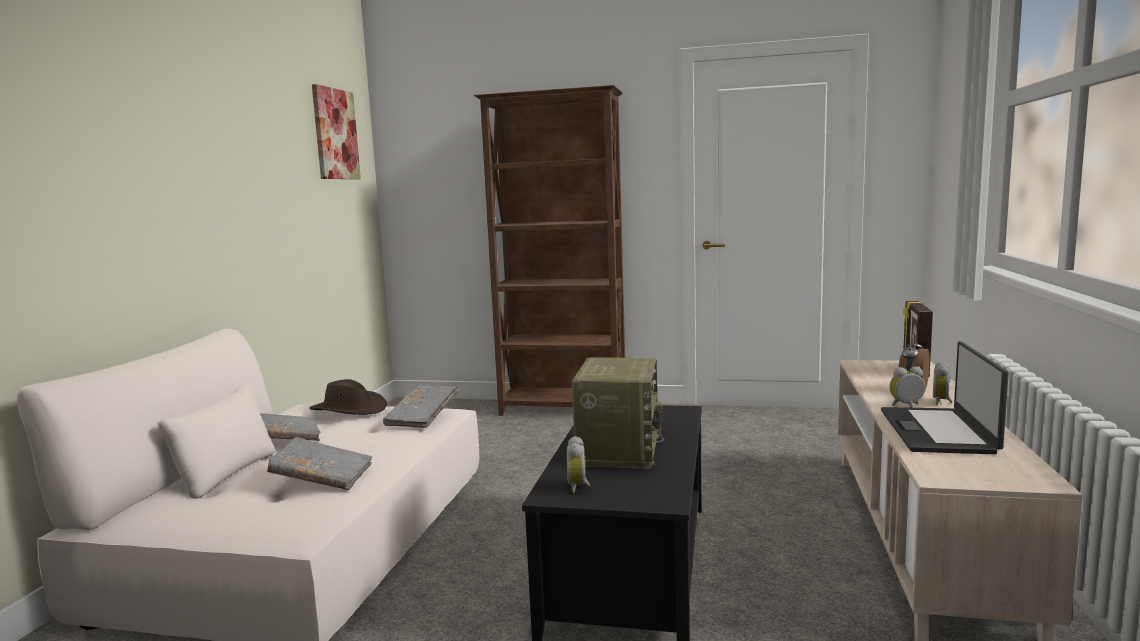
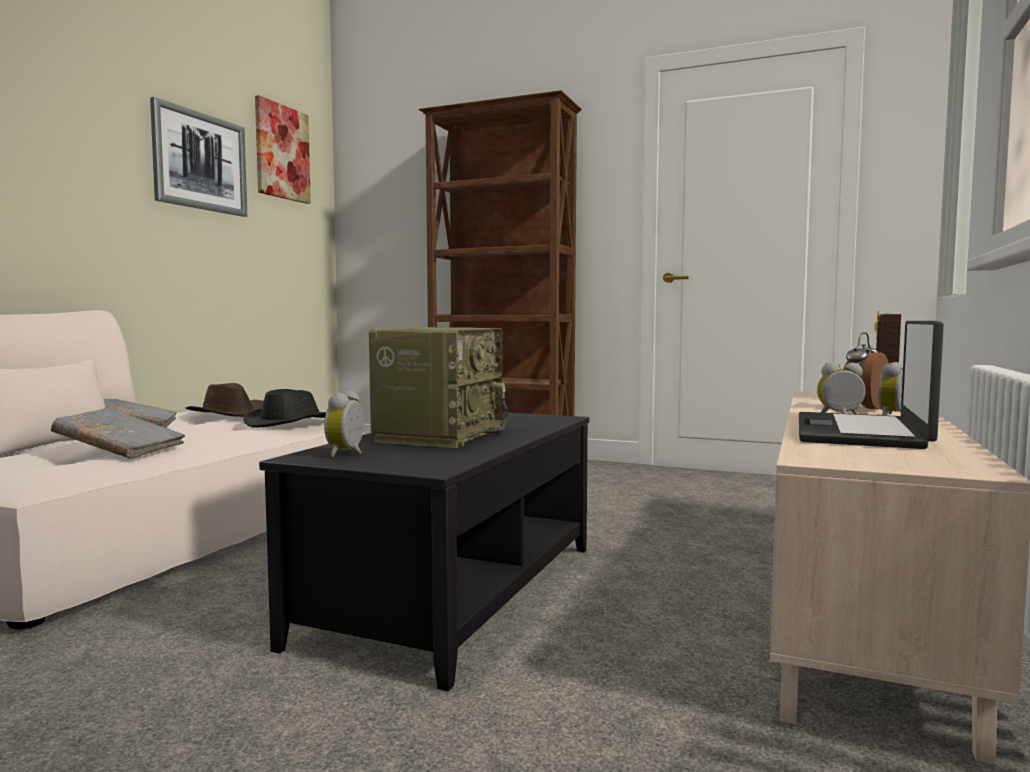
camera: 10 degrees right, 5 degrees down
grey book [383,385,458,428] -> black hat [243,389,326,427]
none -> picture [150,97,247,217]

